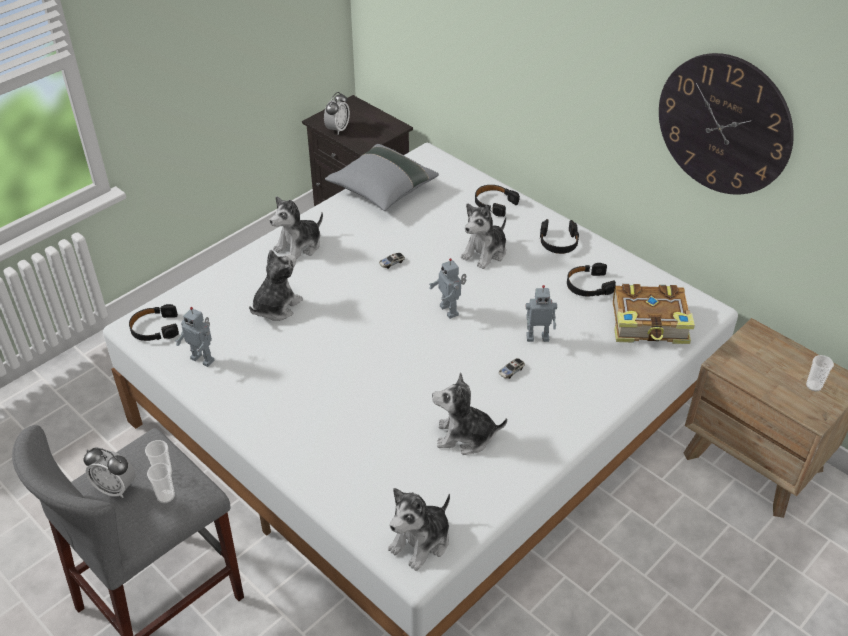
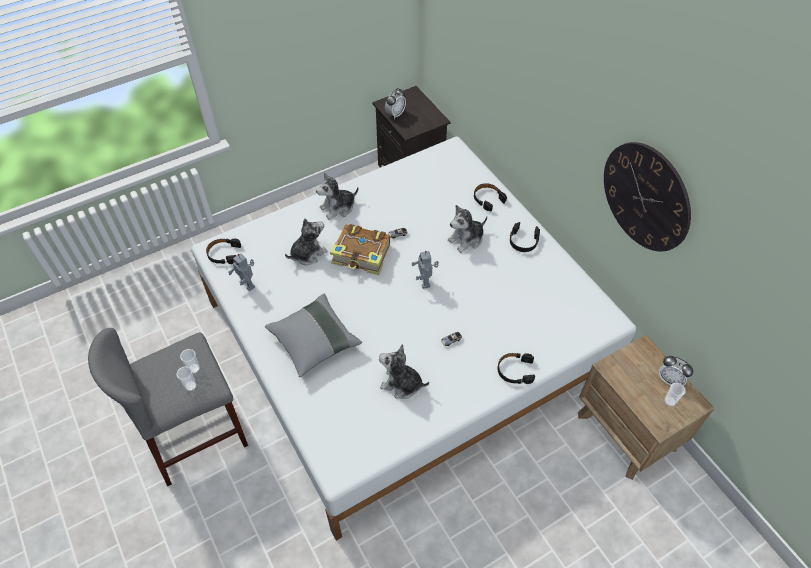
camera: 15 degrees right, 10 degrees up
alarm clock [83,447,135,498] -> alarm clock moved to [659,356,693,386]
grey pillow [325,144,439,211] -> grey pillow moved to [265,294,362,377]
plush toy [388,488,450,571] -> none
toy robot [526,285,557,342] -> none
black headphones [567,263,616,297] -> black headphones moved to [497,353,535,384]
book [613,284,695,344] -> book moved to [330,224,390,275]

